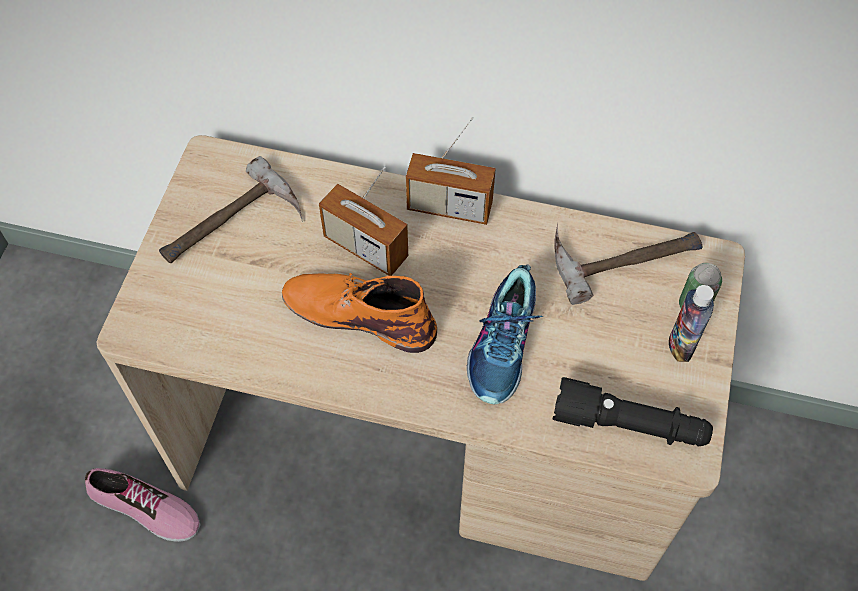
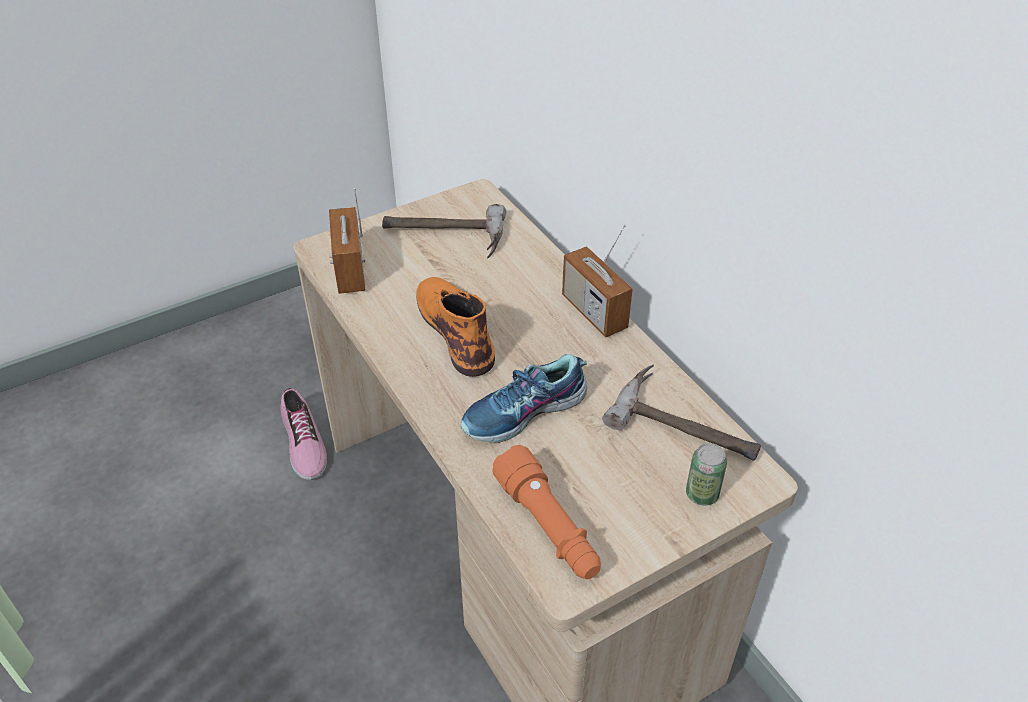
camera: 45 degrees right, 15 degrees down
radio [319,167,408,276] -> radio moved to [329,188,365,294]
black flashlight [553,377,713,446] -> orange flashlight [492,445,601,579]
bottle [669,285,714,362] -> none

